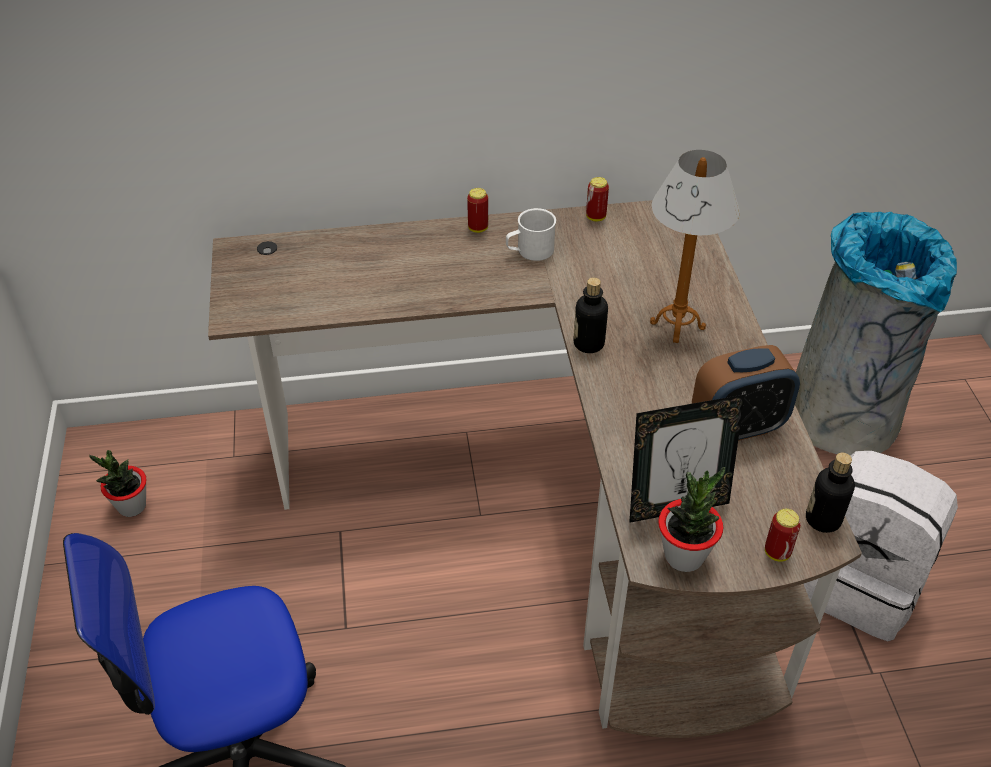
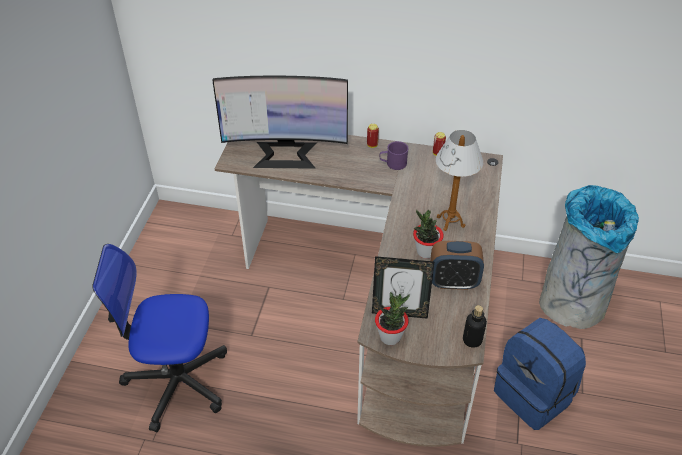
camera: 20 degrees right, 0 degrees up
potted plant [89,450,146,517] -> potted plant moved to [413,210,444,259]
white mug [506,208,556,261] -> purple mug [380,141,409,170]
bottle [573,277,608,353] -> none
can [765,509,801,562] -> none
white backpack [804,451,958,641] -> blue backpack [494,318,586,430]
none -> monitor [212,76,348,169]

